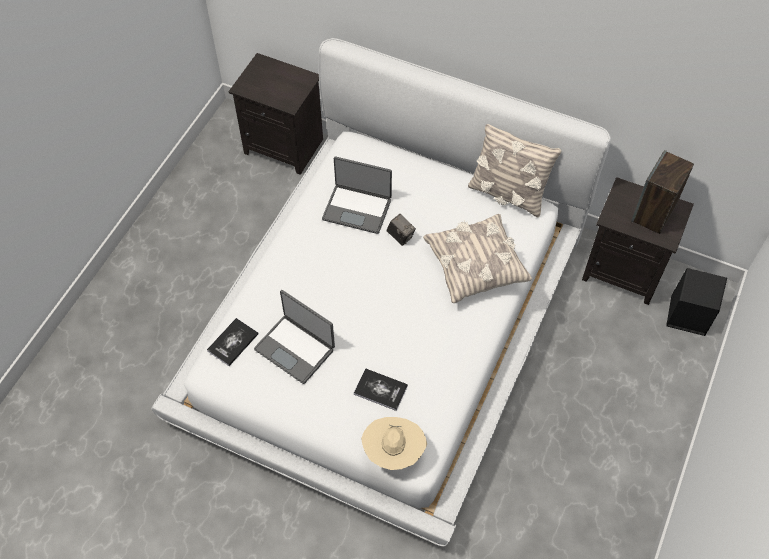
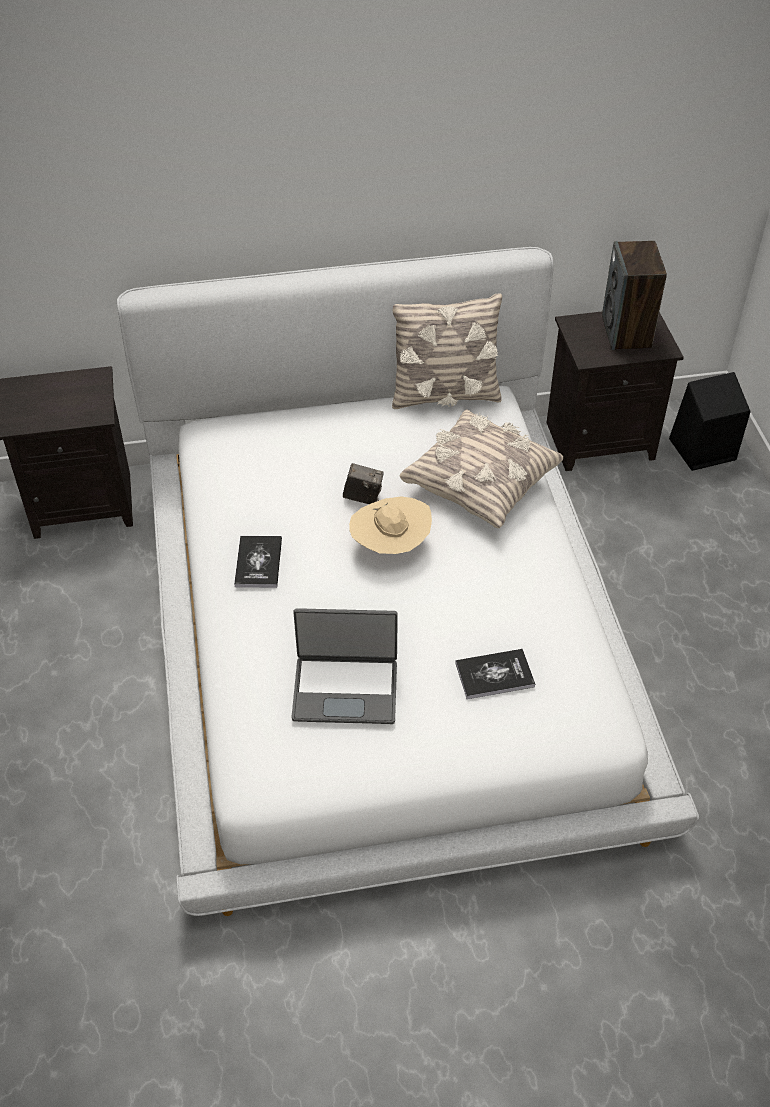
camera: 35 degrees left, 10 degrees down
book [207,318,259,366] -> book moved to [234,536,282,588]
laptop [322,156,392,234] -> none
beige hat [361,417,427,470] -> beige hat moved to [349,497,432,554]

